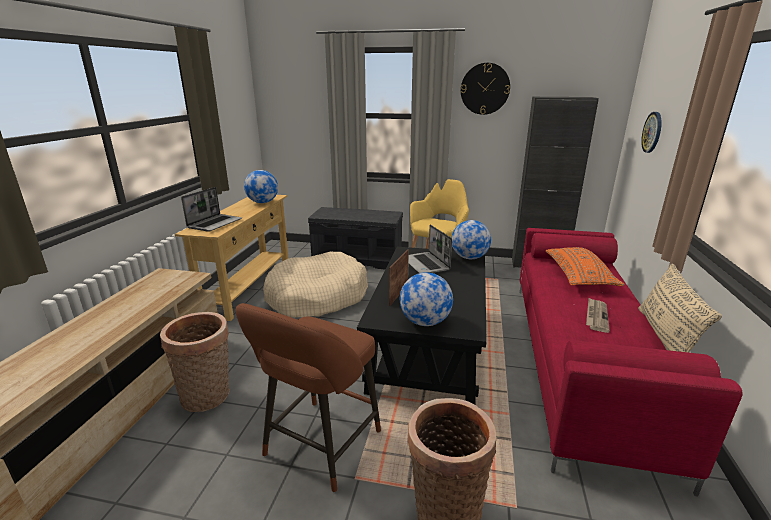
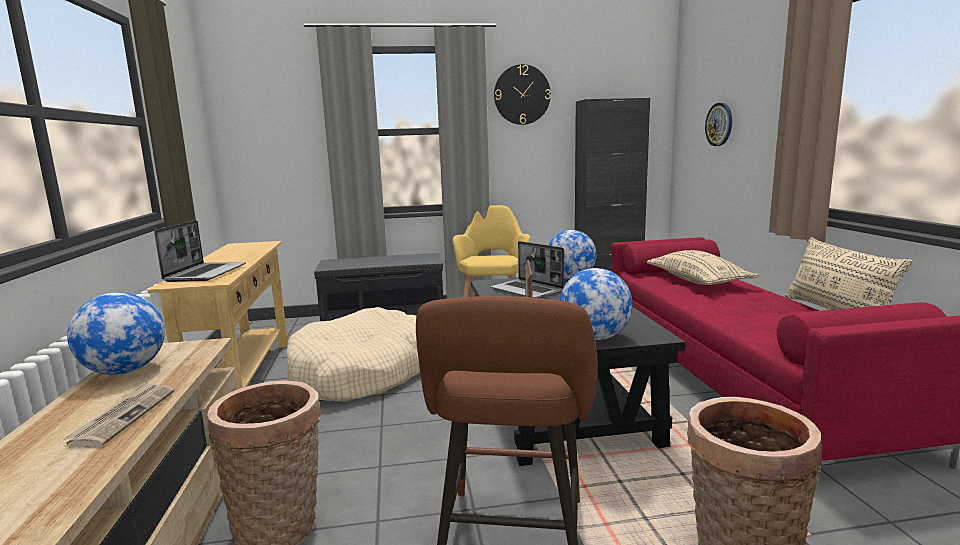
camera: 20 degrees left, 10 degrees down
globe [244,170,278,203] -> globe moved to [67,292,165,375]
orange pillow [546,247,625,286] -> beige pillow [647,250,759,285]
newspaper [586,298,610,333] -> newspaper moved to [63,382,174,448]

